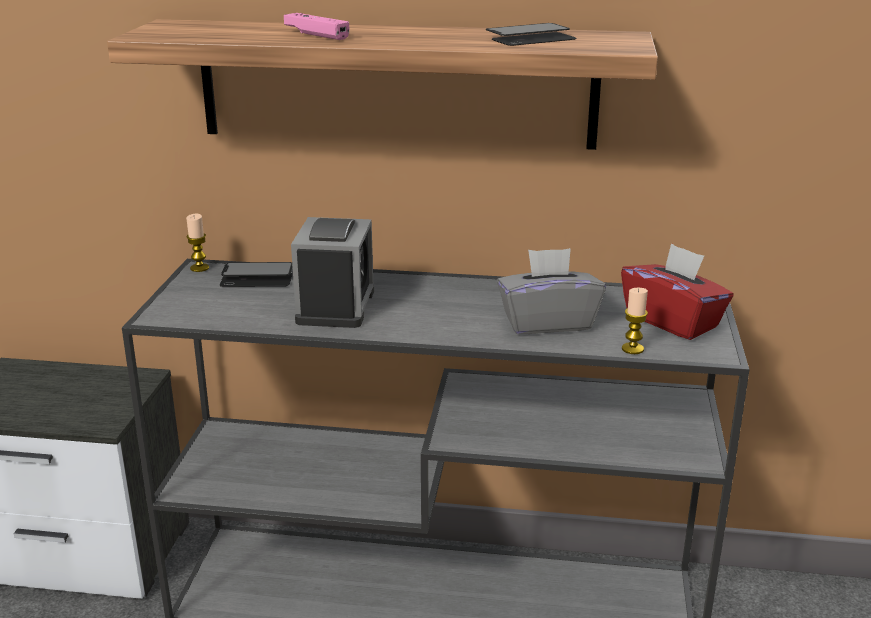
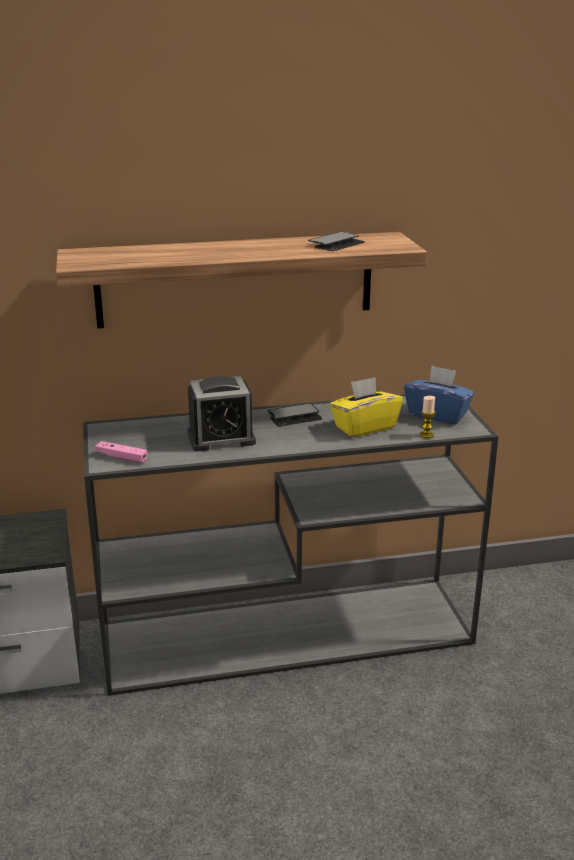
camera: 20 degrees left, 0 degrees up
candle [186,214,209,272] -> none
phone [220,262,293,287] -> phone moved to [268,403,322,427]
pink game controller [284,13,349,40] -> pink game controller moved to [95,441,147,463]
alarm clock [291,217,374,328] -> alarm clock turned 90 degrees clockwise [187,376,256,452]
grey tissue box [497,248,606,334] -> yellow tissue box [330,377,403,437]
red tissue box [621,243,734,340] -> blue tissue box [404,365,475,424]

